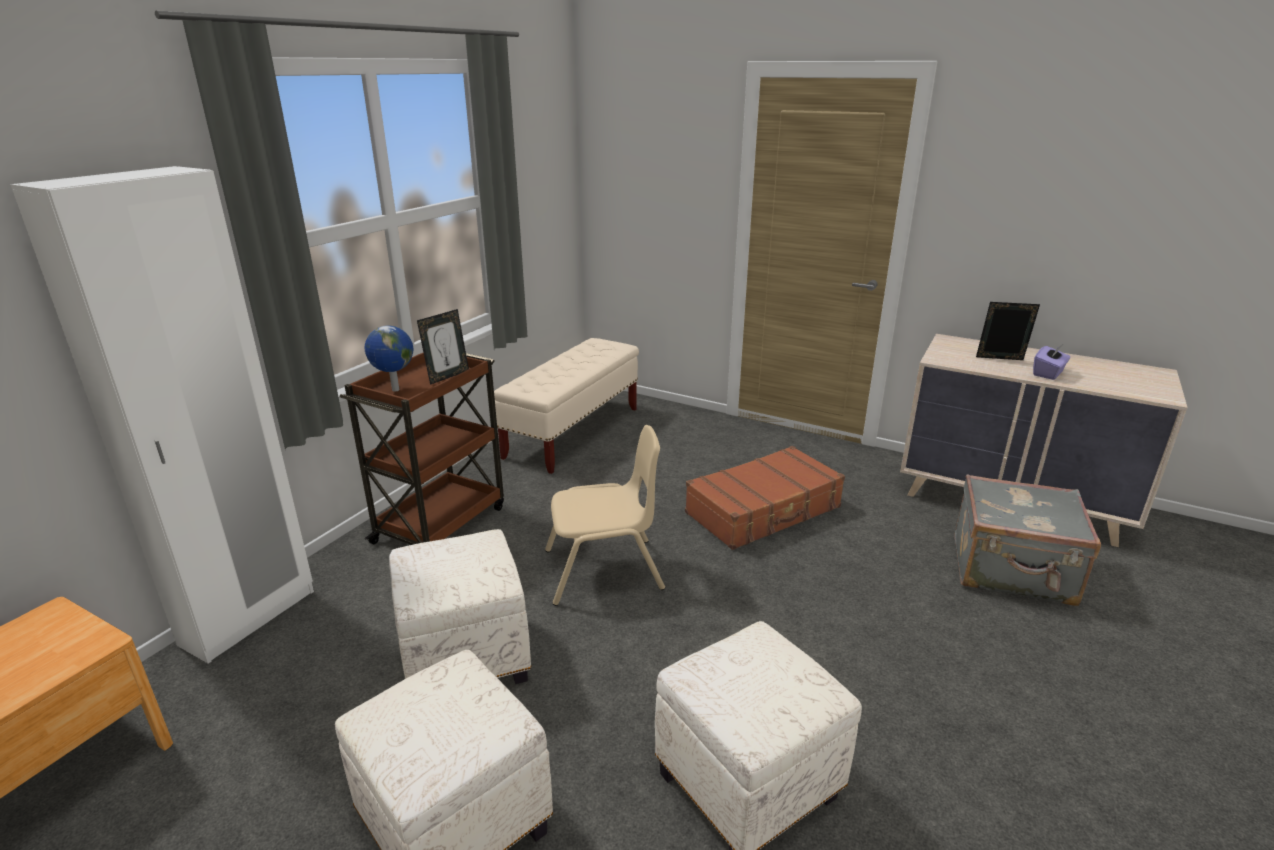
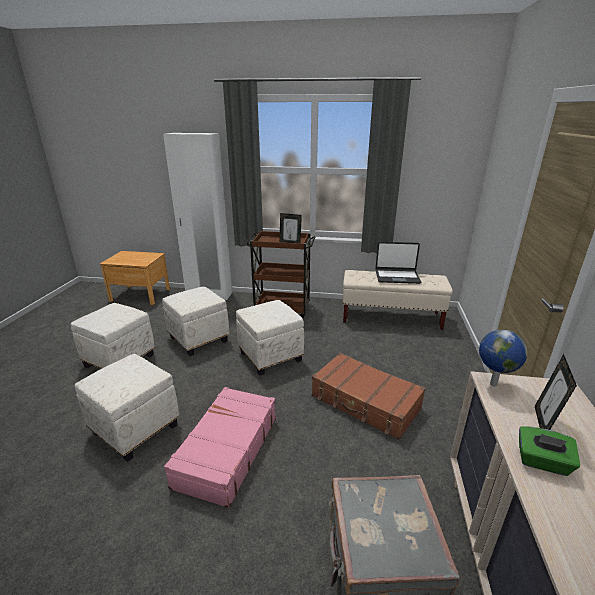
camera: 70 degrees right, 0 degrees up
globe [365,325,413,392] -> globe moved to [479,330,527,386]
beige chair [545,425,665,606] -> white ottoman [236,300,304,376]
picture frame [976,302,1040,360] -> picture frame turned 150 degrees counterclockwise [535,354,577,430]
purple tissue box [1033,344,1071,380] -> green tissue box [519,426,580,476]
none -> pink suitcase [164,387,276,508]
none -> laptop [375,242,421,284]

